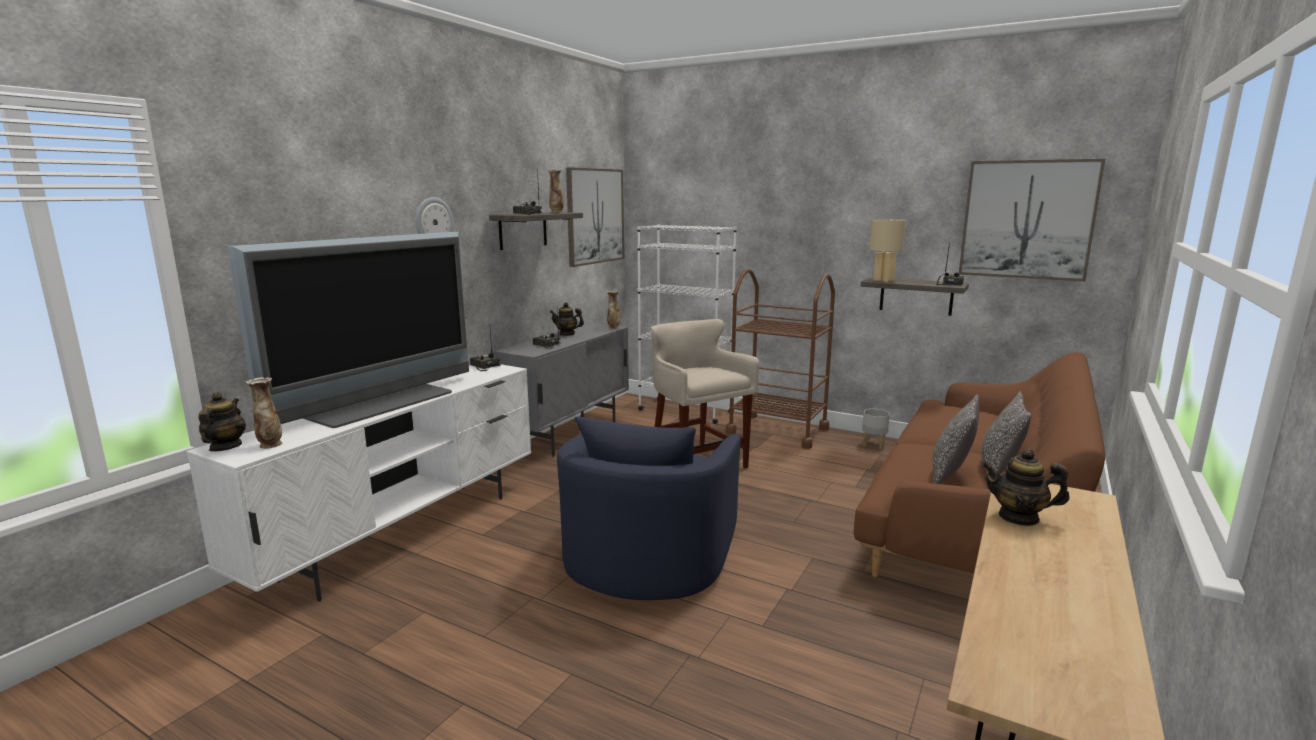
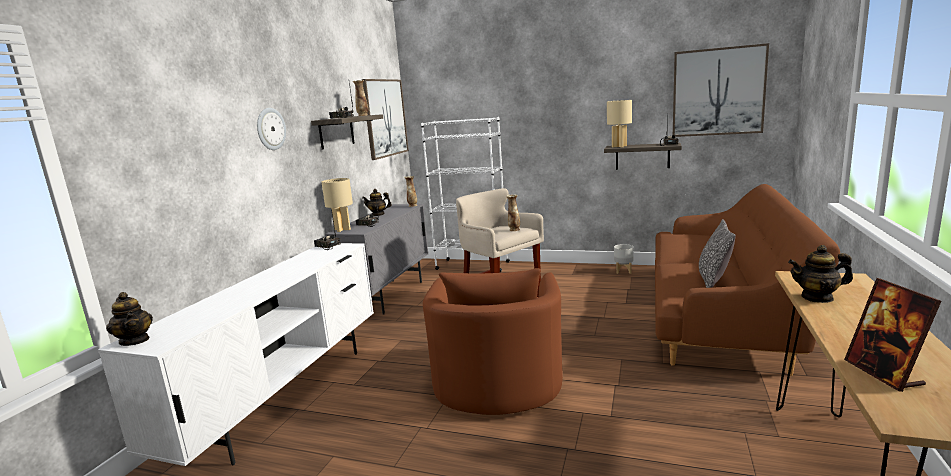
camera: 10 degrees left, 0 degrees up
teapot [199,392,246,452] -> teapot turned 150 degrees clockwise [106,292,153,346]
television [228,232,469,428] -> none
vase [246,377,282,449] -> vase moved to [506,194,520,231]
blue armchair [557,417,741,600] -> brown armchair [423,268,563,415]
brown cart [726,269,835,449] -> none
pillow [981,391,1031,475] -> none
none -> beige table lamp [321,178,353,232]
none -> picture frame [844,278,941,392]

